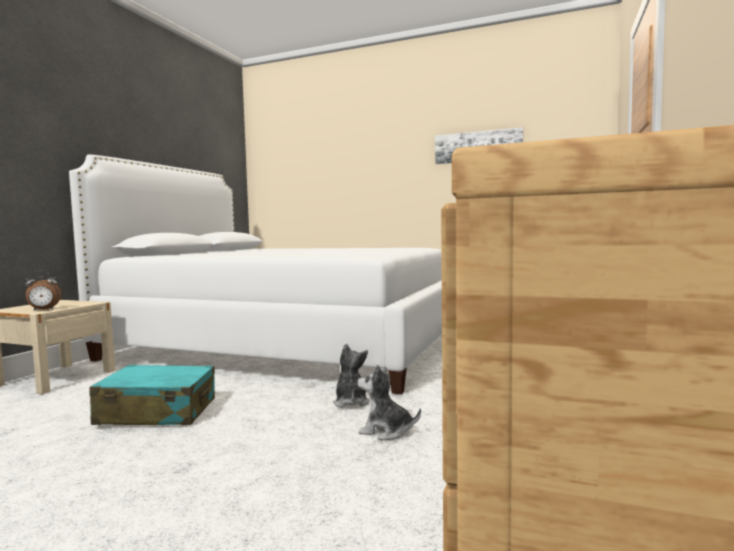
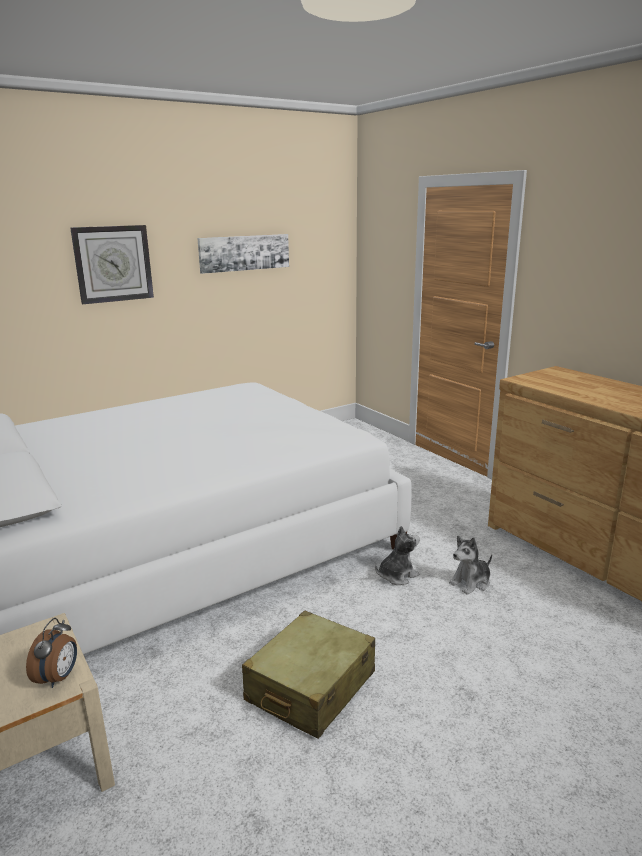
camera: 55 degrees left, 15 degrees up
turquoise suitcase [89,365,215,425] -> beige suitcase [242,610,375,739]
plush toy [333,344,369,408] -> plush toy turned 120 degrees clockwise [375,526,420,585]
none -> wall clock [70,225,154,304]

